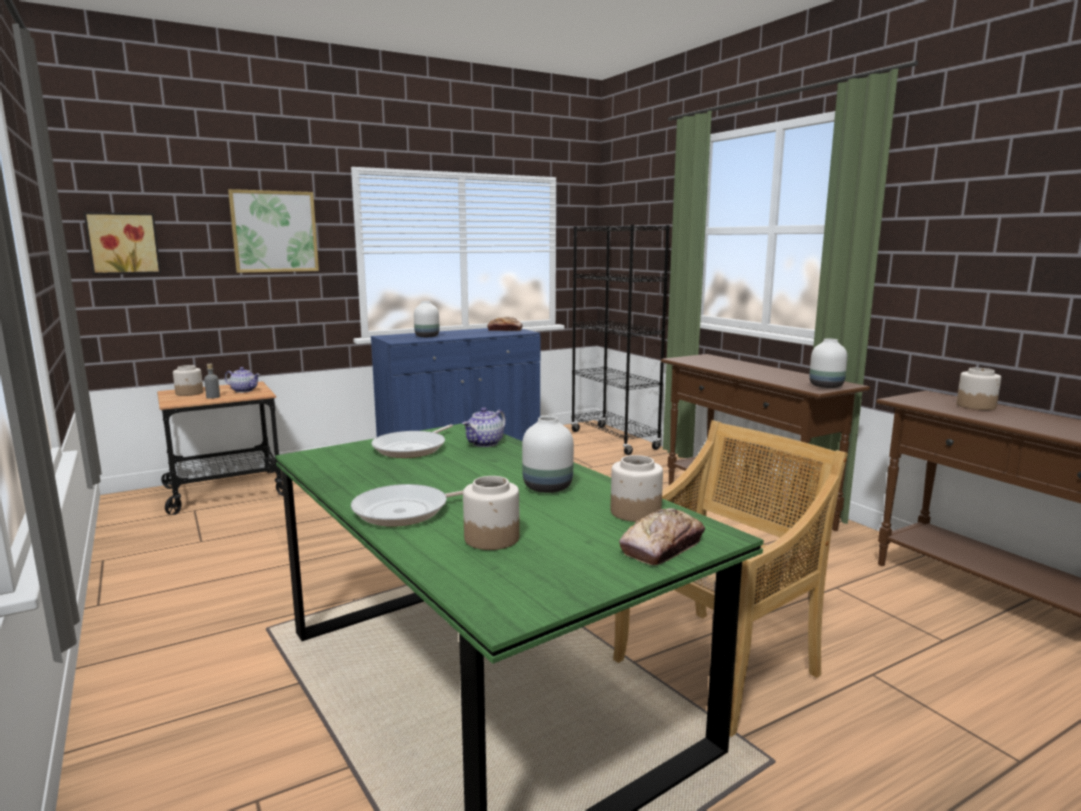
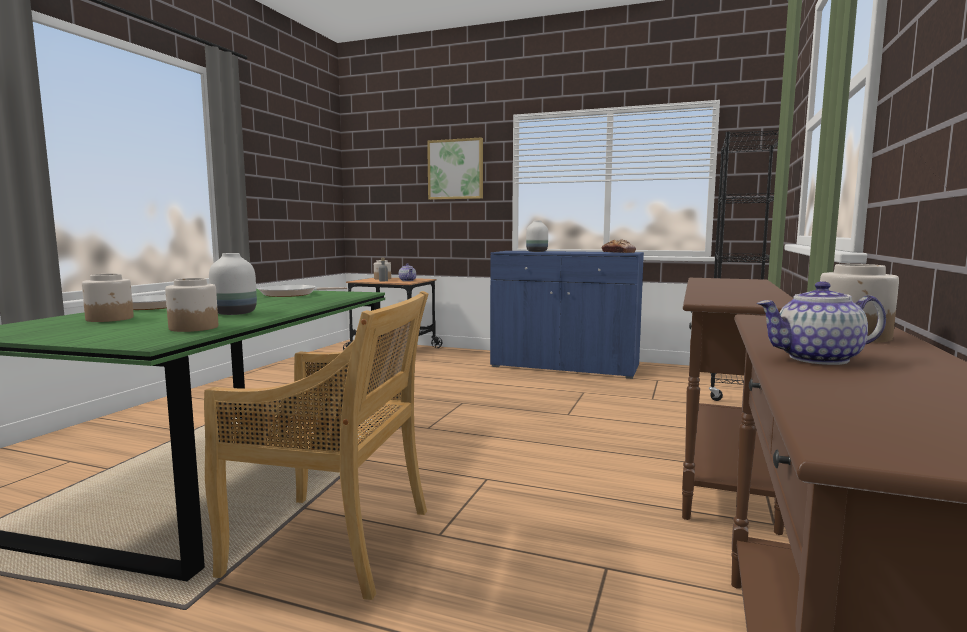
camera: 50 degrees right, 5 degrees down
picture [84,212,161,275] -> none
teapot [462,408,506,447] -> teapot moved to [757,281,886,365]
bread [619,508,705,565] -> none
white vase [809,339,848,388] -> none

